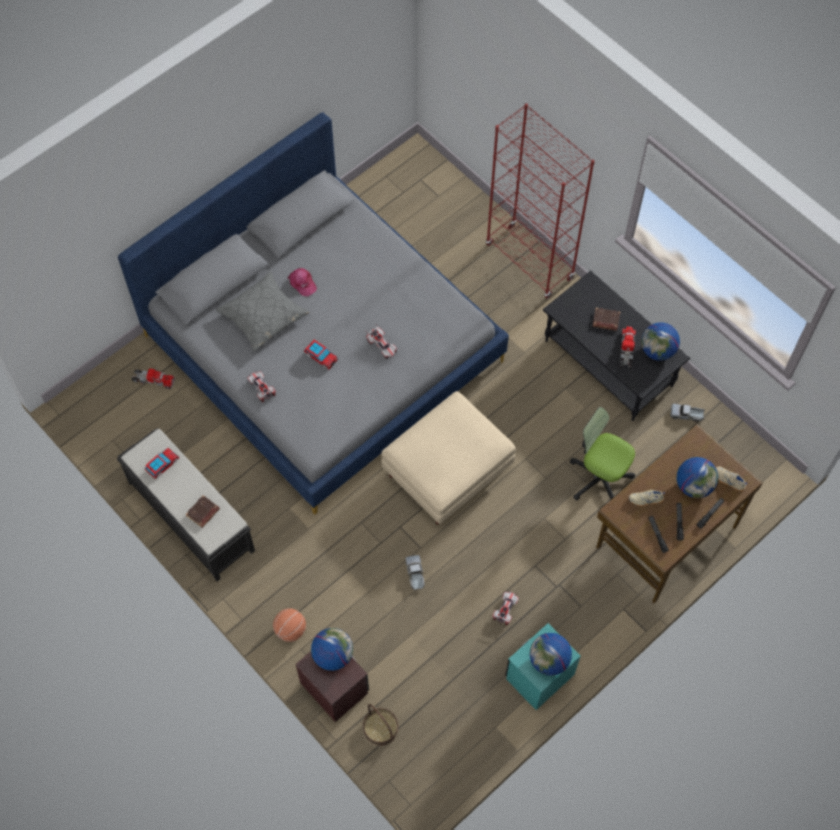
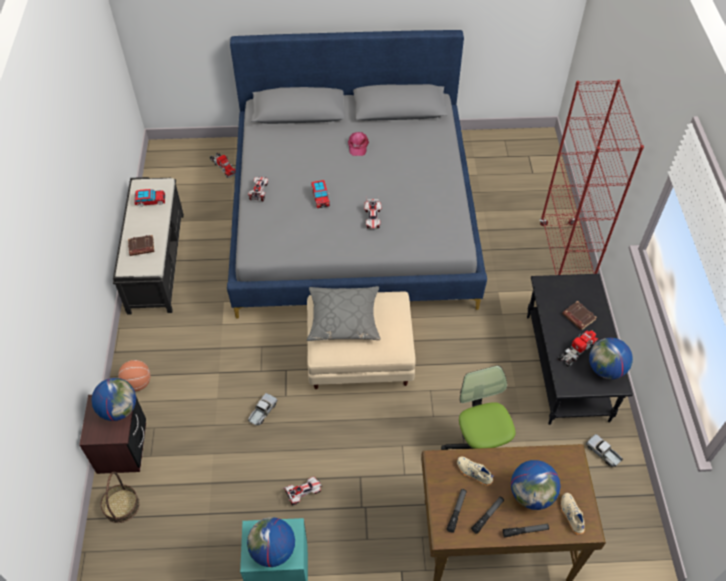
camera: 40 degrees right, 10 degrees down
grey pillow [216,272,310,352] -> grey pillow moved to [307,286,381,341]

